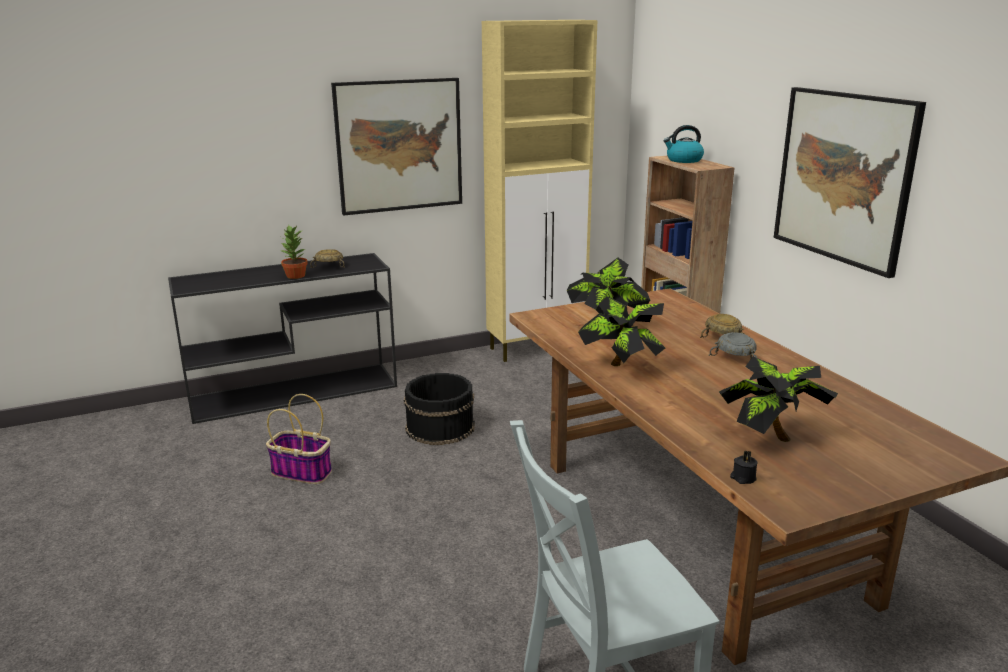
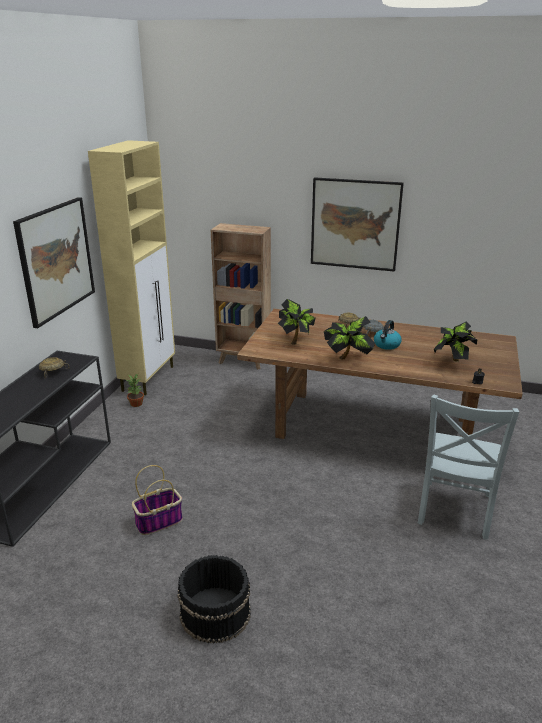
camera: 50 degrees left, 5 degrees up
potted plant [280,226,308,279] -> potted plant moved to [127,374,144,407]
black bucket [404,373,475,445] -> black bucket moved to [177,555,251,644]
kettle [663,125,704,163] -> kettle moved to [374,320,402,350]

